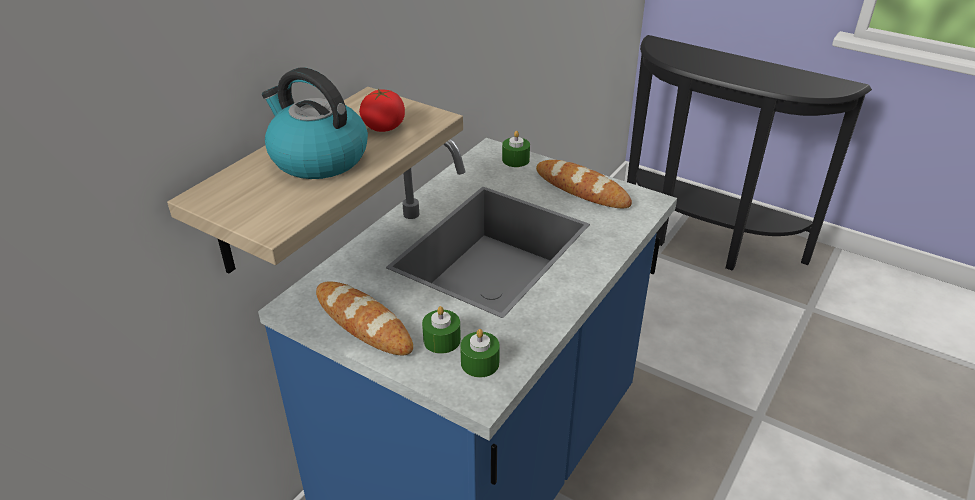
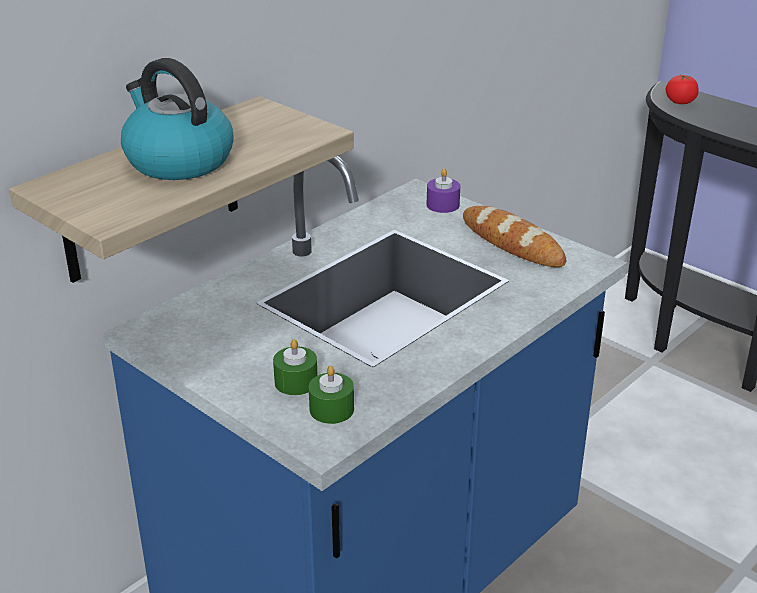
camera: 10 degrees right, 5 degrees down
bread [316,281,413,355] -> none
tomato [359,89,405,132] -> tomato moved to [666,75,699,104]
green candle [502,131,530,167] -> purple candle [427,169,460,213]

